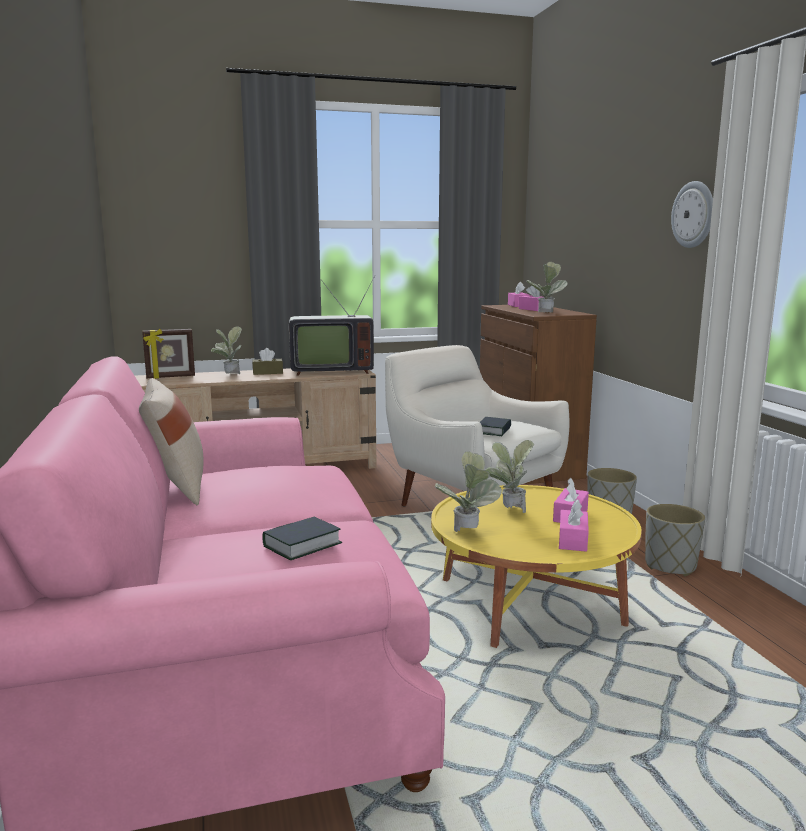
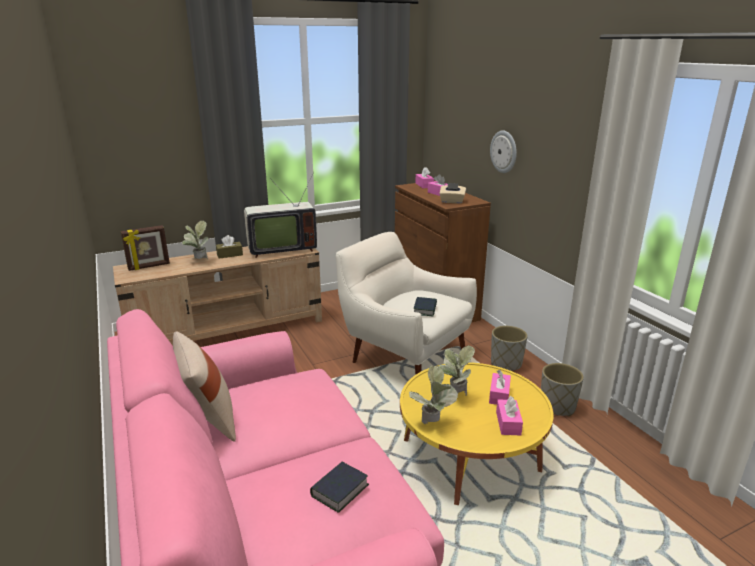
camera: 10 degrees left, 10 degrees up
potted plant [526,262,568,313] -> beige tissue box [439,183,466,204]
wall clock [671,181,713,248] -> wall clock moved to [490,130,517,173]

